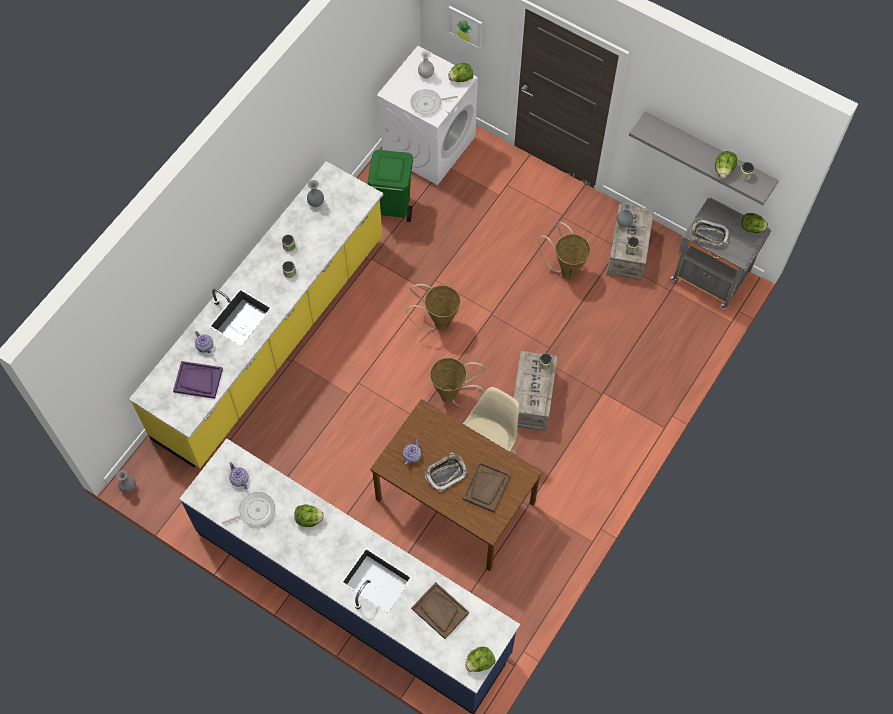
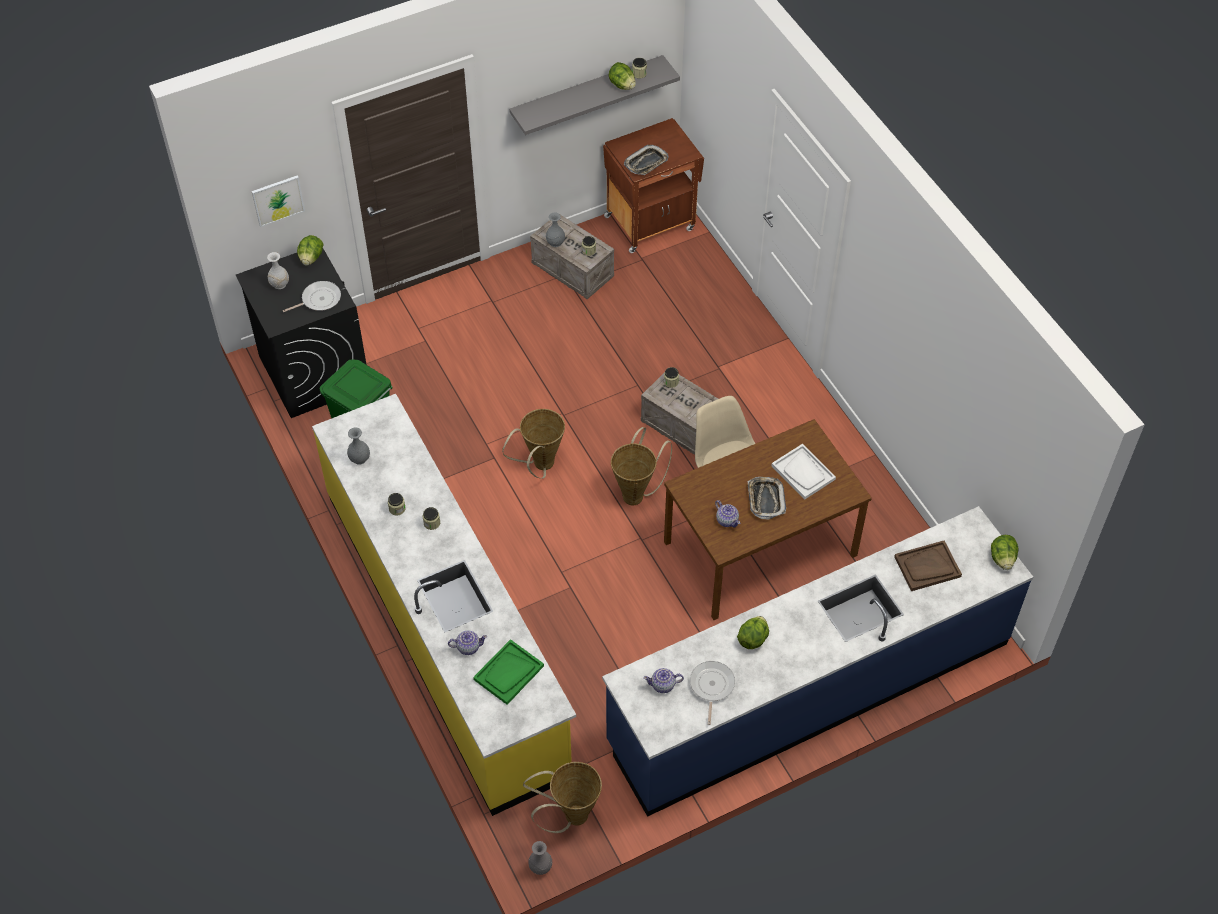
camera: 60 degrees left, 10 degrees down
purple tray [173,361,223,399] -> green tray [473,639,544,705]
white washing machine [377,46,478,185] -> black washing machine [236,249,367,418]
frying pan [410,89,458,115] -> frying pan turned 135 degrees counterclockwise [283,281,341,312]
brown tray [463,461,511,512] -> white tray [771,444,836,500]
basket [539,222,591,280] -> basket moved to [523,762,602,833]
grey cart [670,197,771,310] -> brown cart [603,118,704,253]
lettuce [741,213,768,234] -> none

